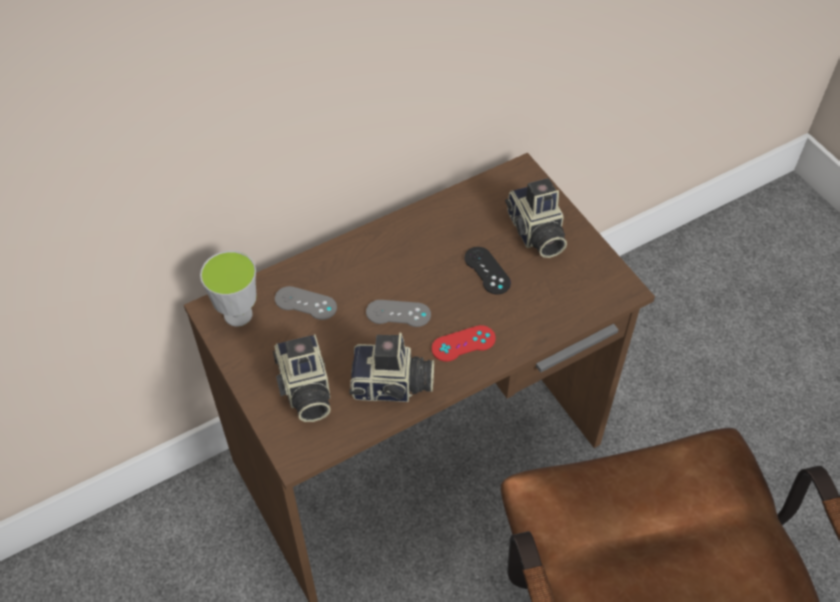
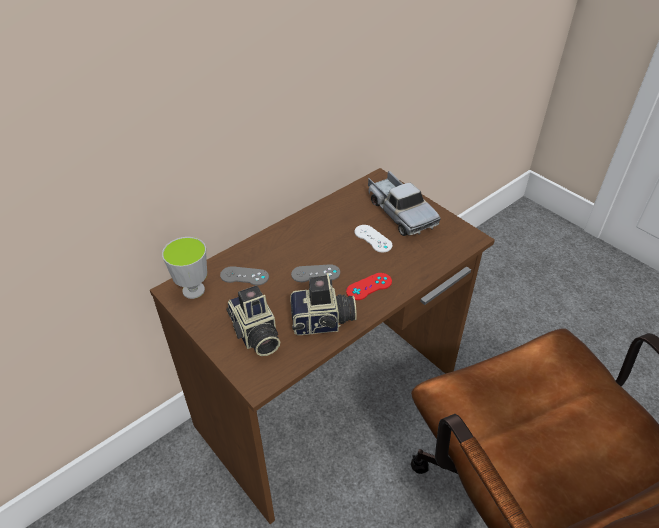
camera: 10 degrees left, 10 degrees down
black game controller [464,247,511,295] -> white game controller [354,225,393,253]
camera [505,178,567,258] -> toy truck [368,171,441,236]

